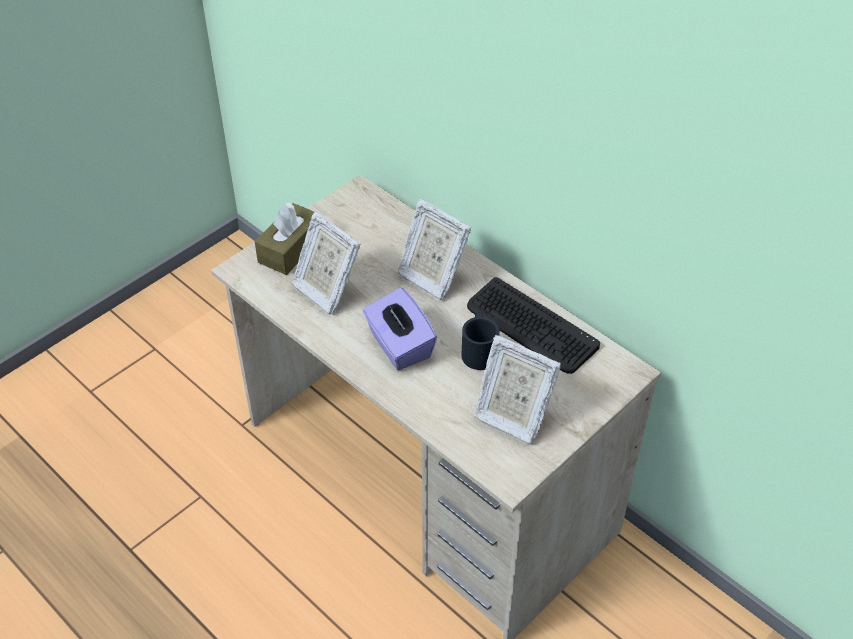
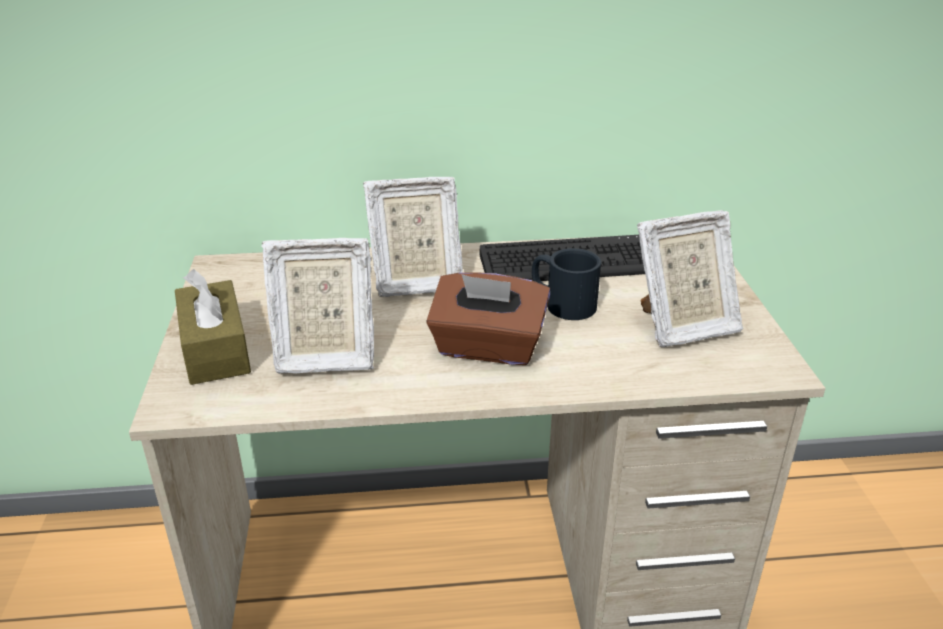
camera: 50 degrees left, 15 degrees down
purple tissue box [363,288,437,370] -> brown tissue box [426,272,550,365]

